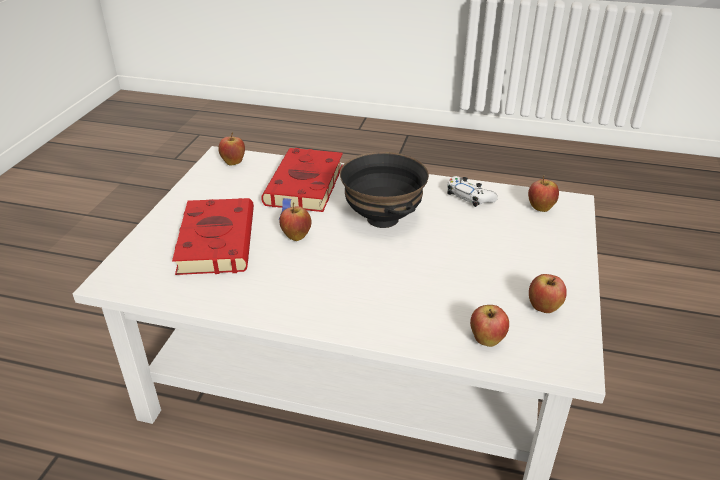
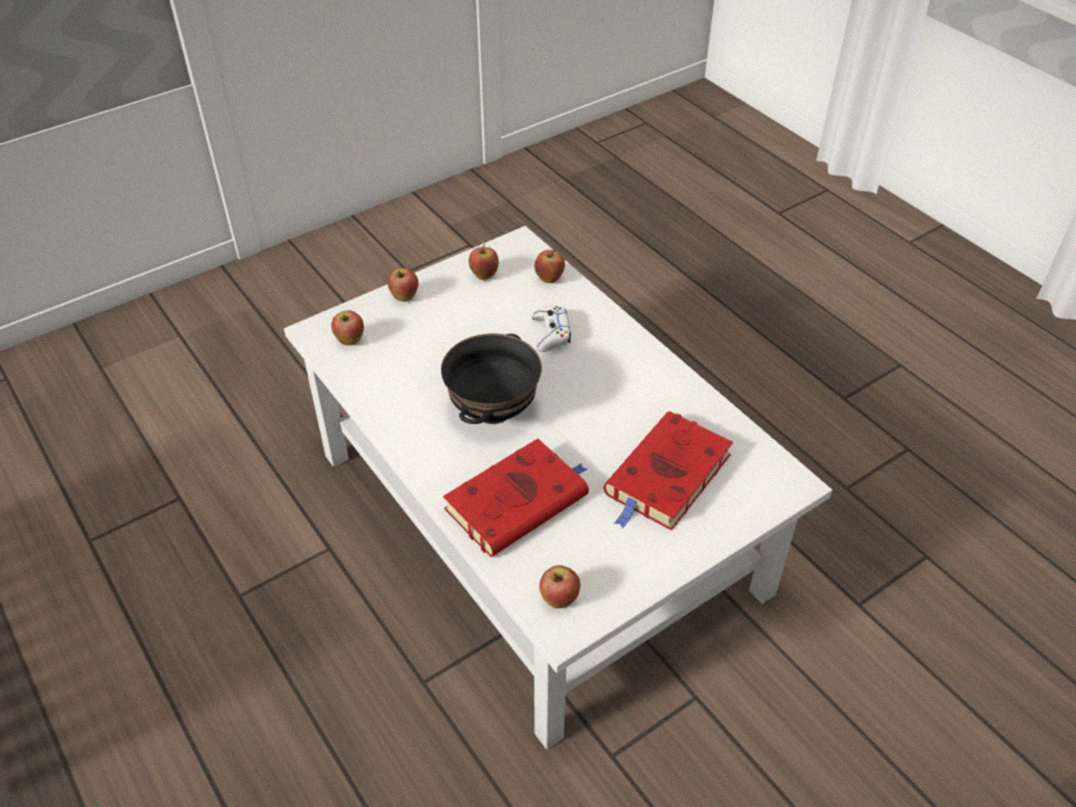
camera: 140 degrees left, 10 degrees up
apple [279,202,311,241] -> apple moved to [388,268,419,302]
white game controller [447,176,498,207] -> white game controller moved to [532,305,571,352]

